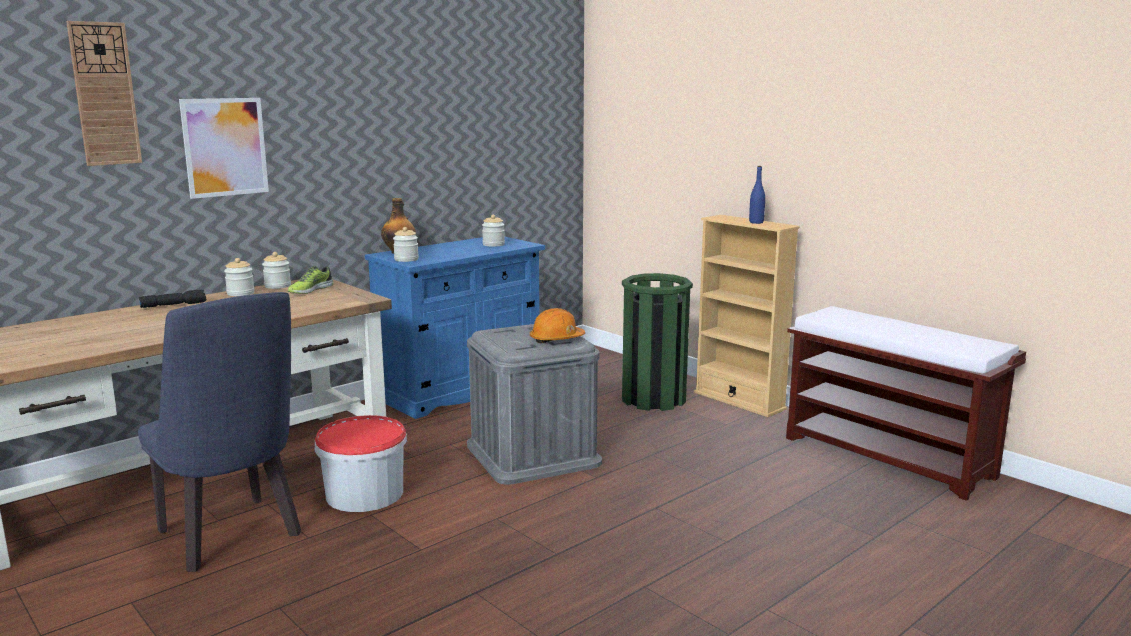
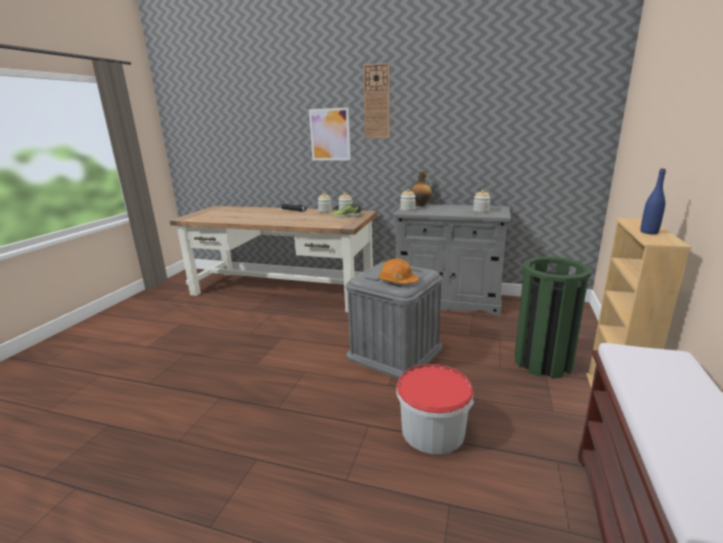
camera: 60 degrees right, 5 degrees up
wall clock [66,21,142,166] -> wall clock moved to [363,63,390,139]
blue chair [138,292,302,572] -> none
bucket [314,415,407,512] -> bucket moved to [396,364,474,454]
blue cabinet [365,236,545,419] -> grey cabinet [393,204,511,316]

